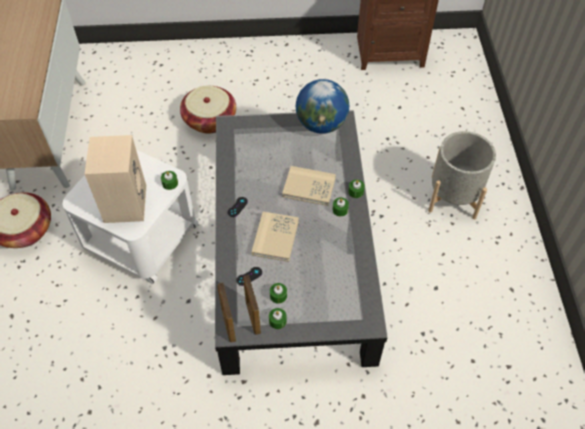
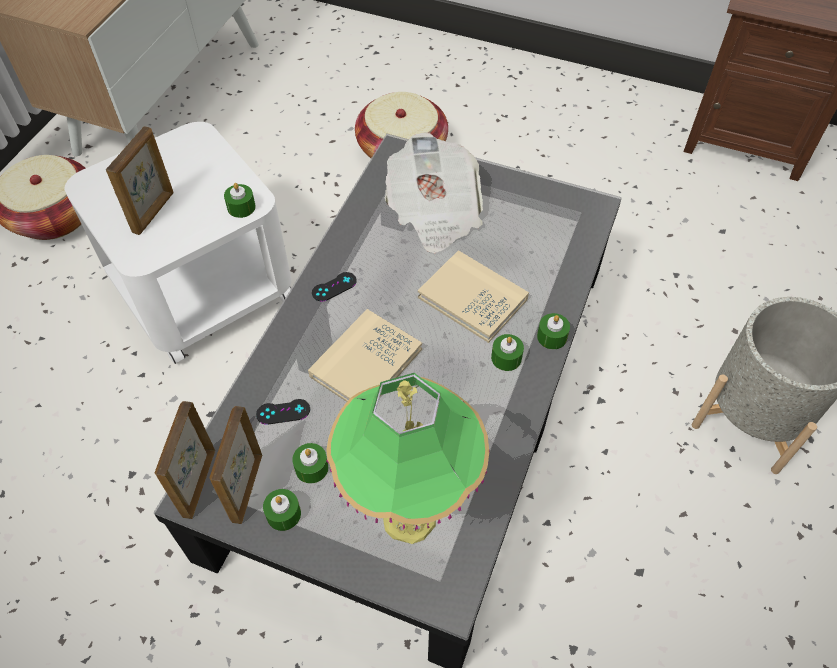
camera: 25 degrees right, 0 degrees up
beige speaker [85,135,146,223] -> picture frame [106,126,174,235]
globe [296,79,349,134] -> none
none -> table lamp [326,373,490,544]
none -> newspaper [385,132,483,253]

